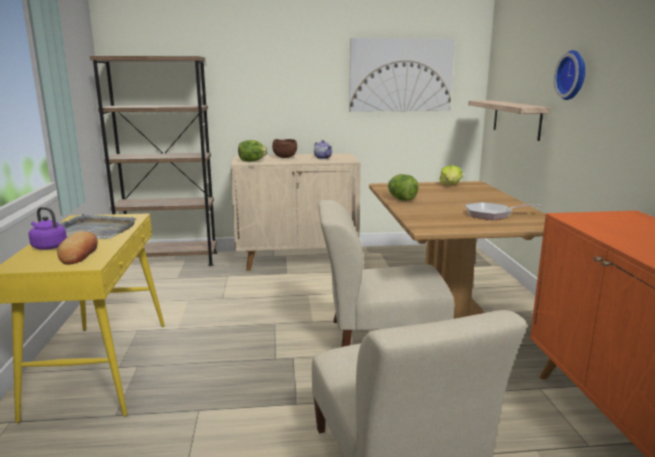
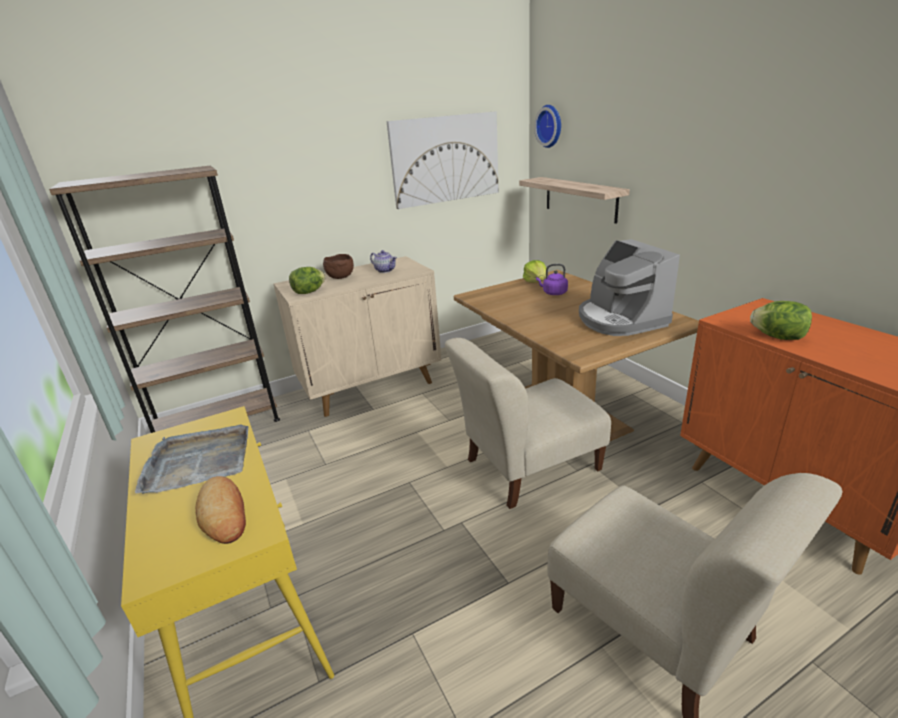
camera: 20 degrees left, 10 degrees up
purple kettle [29,207,67,250] -> purple kettle moved to [536,264,568,295]
lettuce [387,174,419,201] -> lettuce moved to [750,301,812,340]
frying pan [465,202,542,220] -> coffee machine [579,239,680,336]
wall clock [554,50,585,100] -> wall clock moved to [534,105,561,148]

